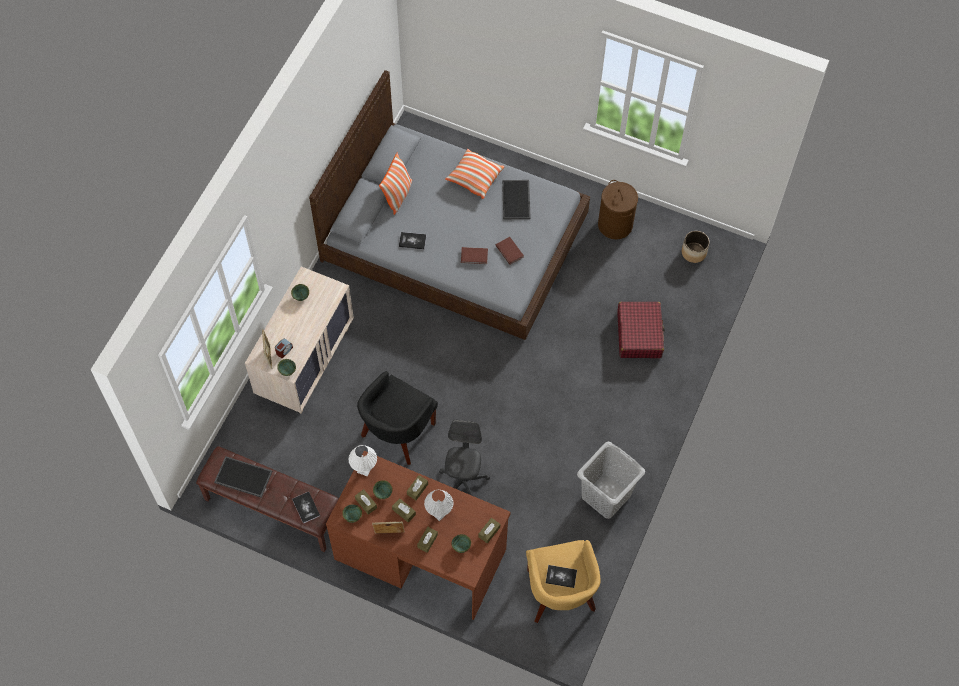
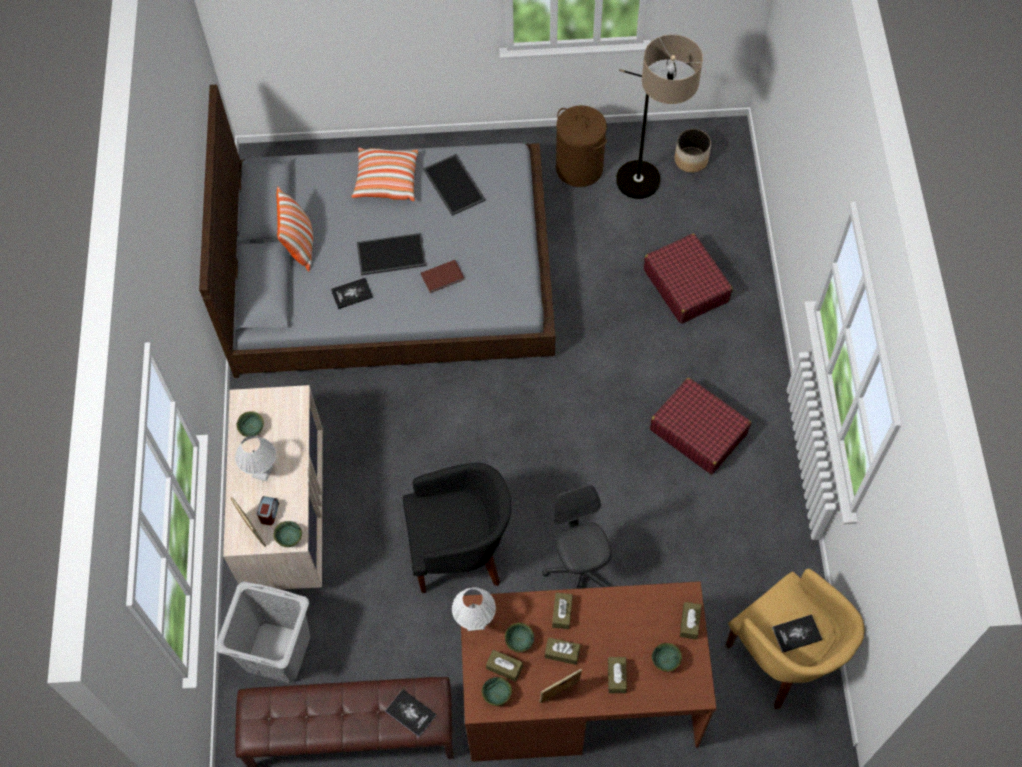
camera: 25 degrees left, 0 degrees up
tray [214,456,273,498] -> tray moved to [356,233,426,276]
black armchair [357,371,438,465] -> black armchair turned 105 degrees counterclockwise [403,463,511,593]
white table lamp [424,490,453,521] -> white table lamp moved to [235,436,276,481]
brown book [496,237,524,265] -> none
grey laundry basket [577,442,645,519] -> grey laundry basket moved to [215,582,310,683]
none -> floor lamp [616,34,703,199]
none -> red suitcase [650,378,751,474]

